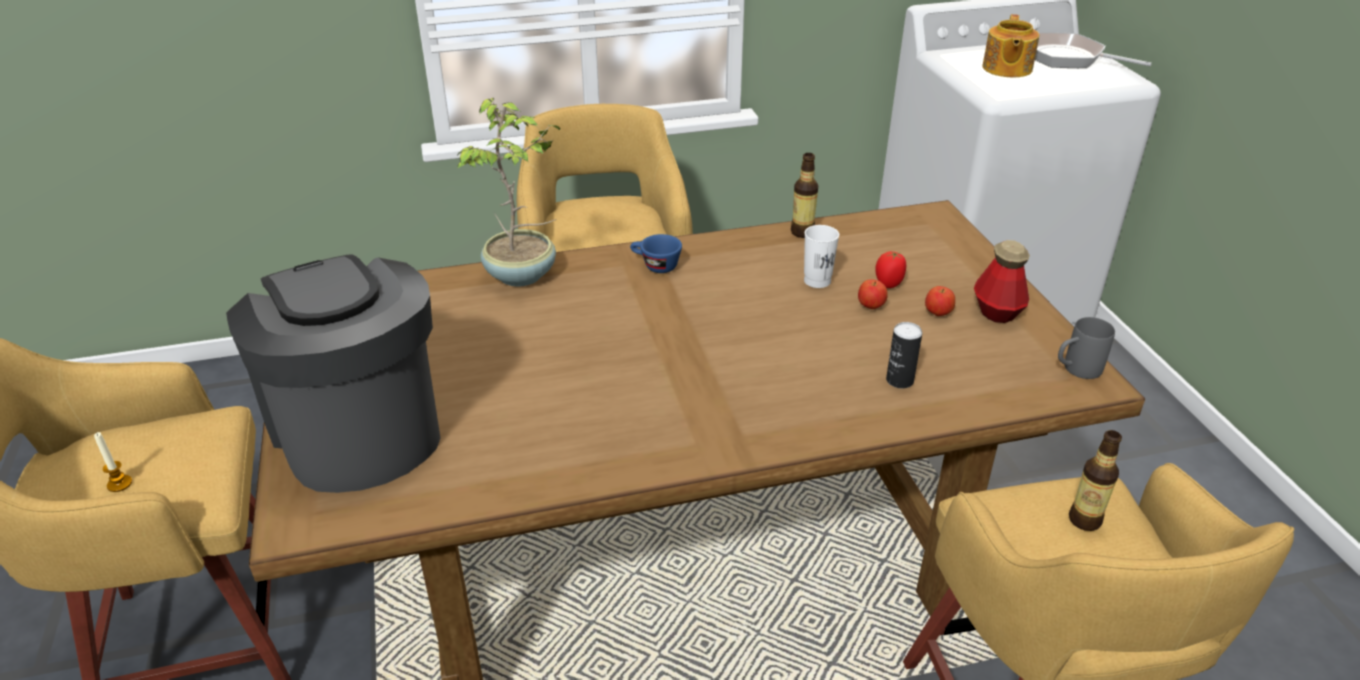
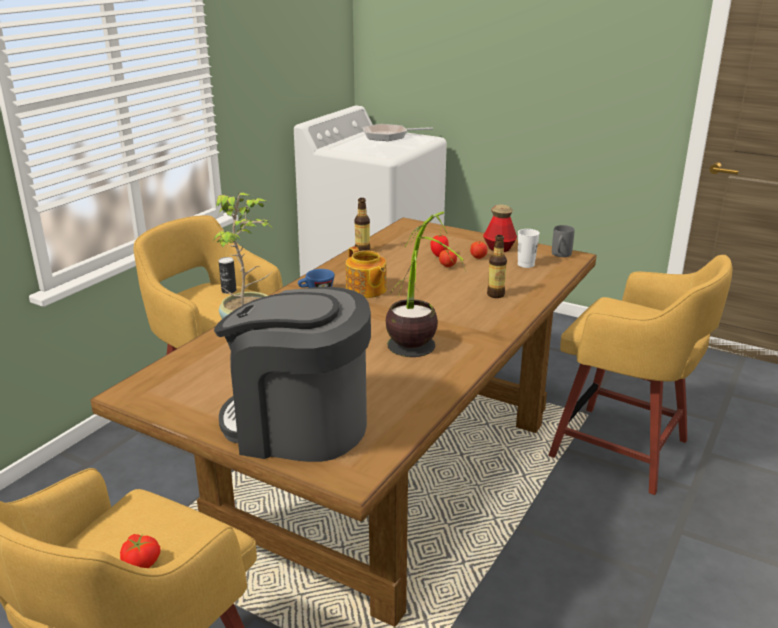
camera: 45 degrees left, 10 degrees down
candle [94,432,132,492] -> tomato [120,534,160,568]
white cup [804,225,839,288] -> white cup moved to [518,229,540,268]
can [886,322,922,388] -> can moved to [219,257,236,294]
teapot [983,14,1039,77] -> teapot moved to [346,247,387,298]
bottle [1069,430,1122,531] -> bottle moved to [487,235,507,298]
none -> potted plant [386,212,466,357]

